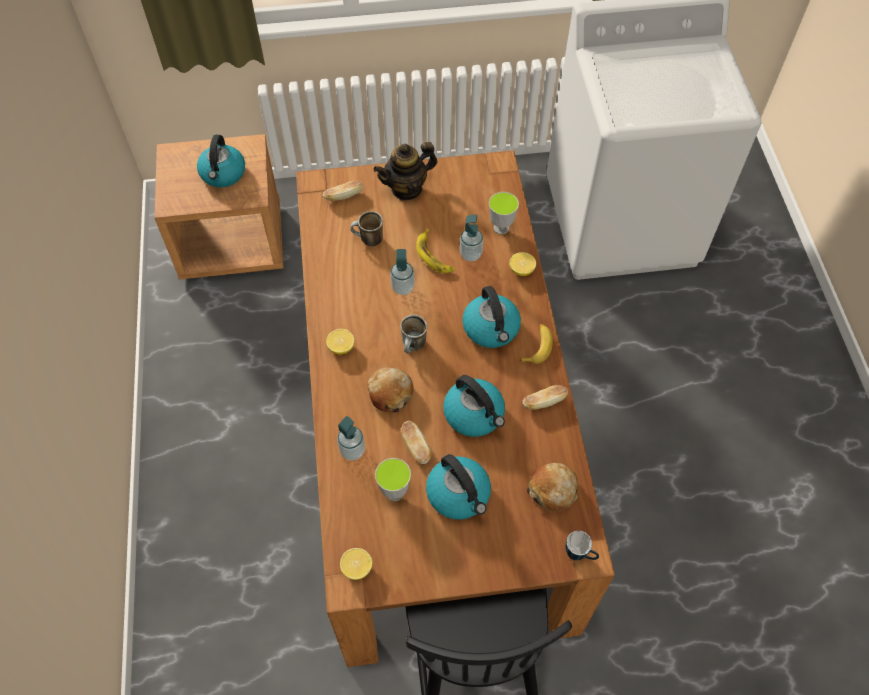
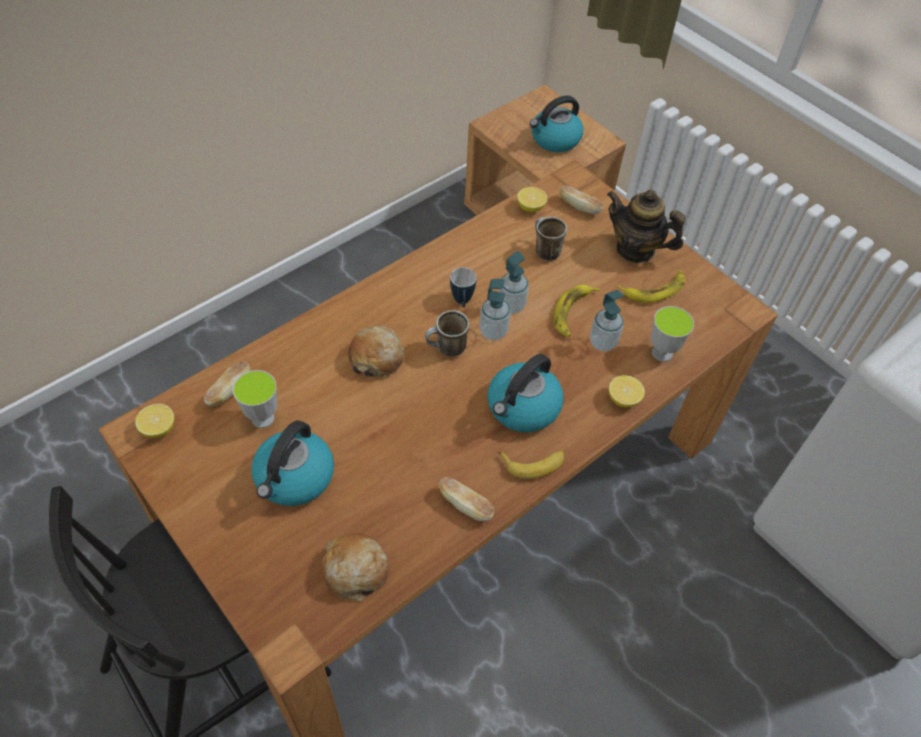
camera: 55 degrees right, 5 degrees down
lemon [326,329,354,355] -> lemon moved to [517,187,547,212]
soap dispenser [337,416,365,461] -> soap dispenser moved to [479,279,510,340]
bread [401,421,431,464] -> bread moved to [204,361,250,406]
kettle [443,375,505,437] -> none
mug [566,531,599,560] -> mug moved to [450,267,476,308]
none -> banana [618,271,685,303]

